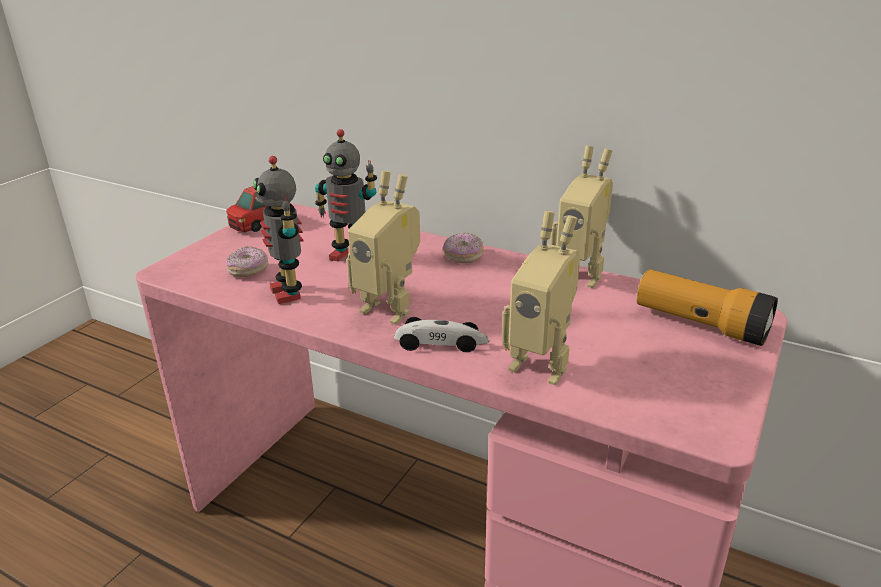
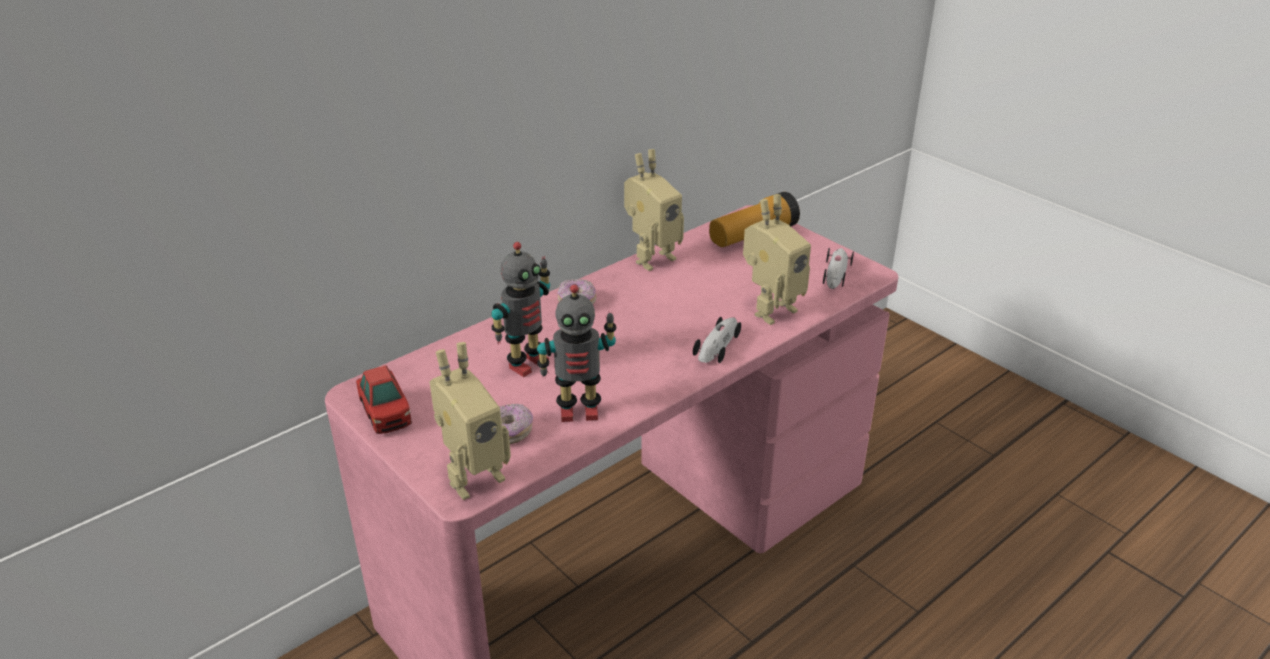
camera: 70 degrees left, 5 degrees up
toy robot [347,171,420,325] -> toy robot moved to [430,342,511,500]
none -> toy car [823,248,854,289]

